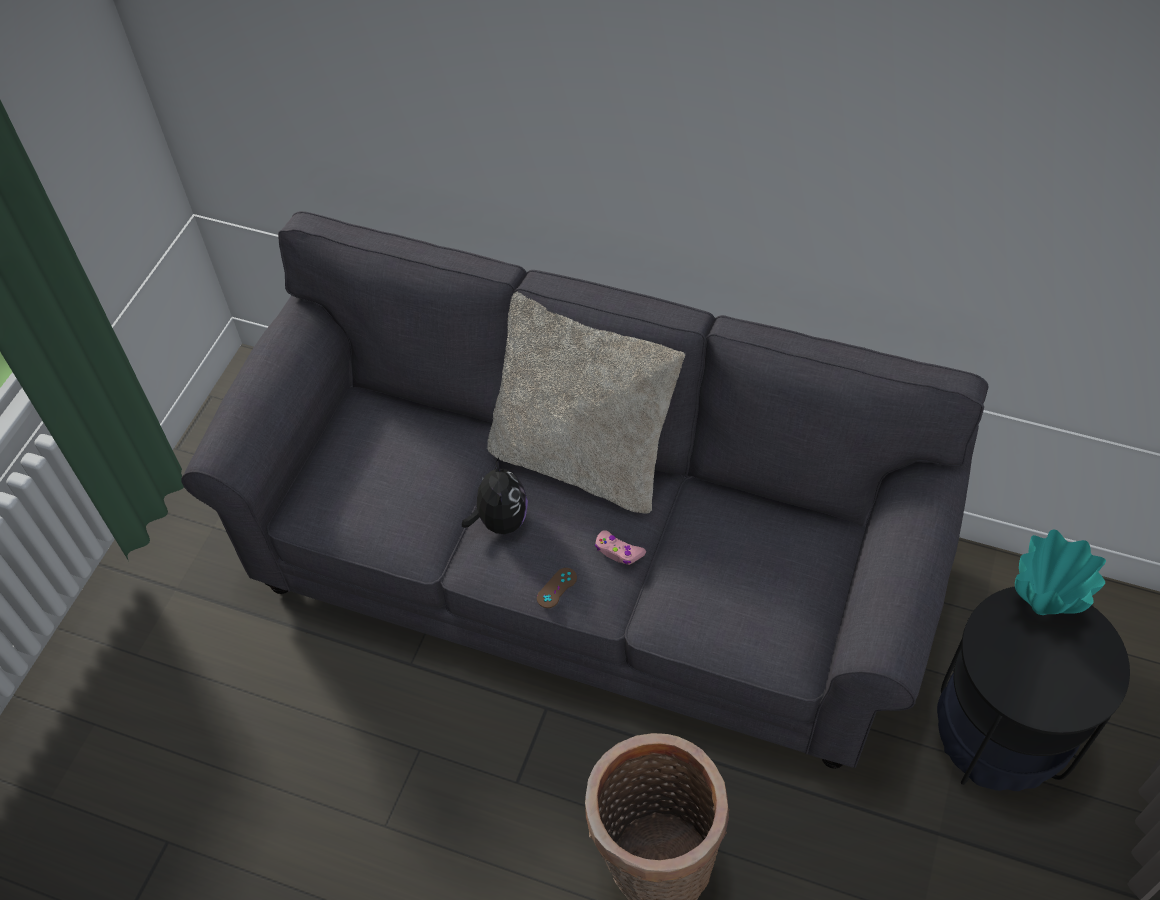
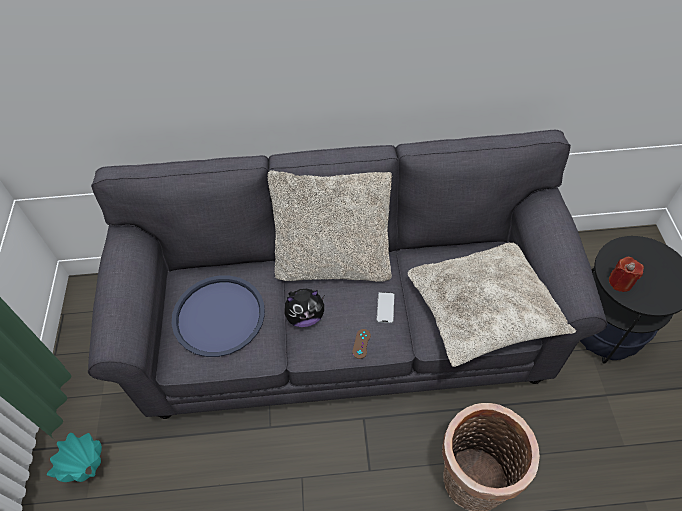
camera: 25 degrees left, 0 degrees up
plush toy [462,458,528,534] -> plush toy turned 105 degrees clockwise [284,289,324,327]
pink game controller [595,530,646,565] -> phone [377,292,395,323]
turquoise vase [1015,530,1106,615] -> turquoise vase moved to [47,433,102,482]
none -> blue tray [172,275,265,357]
none -> beige pillow [408,243,576,367]
none -> red candle [609,257,644,292]

